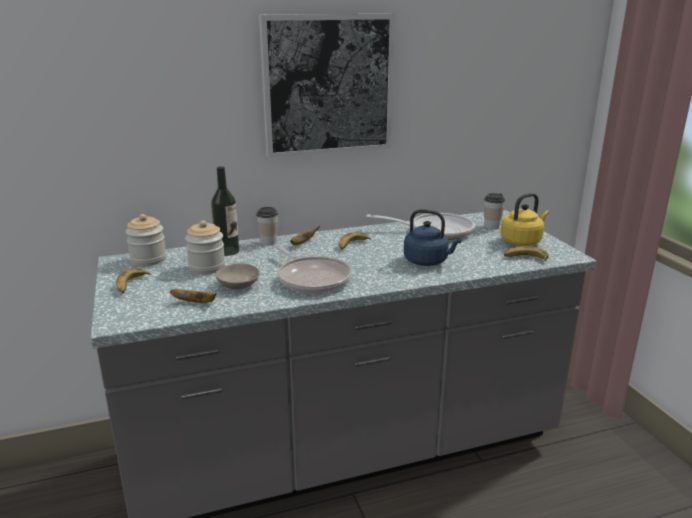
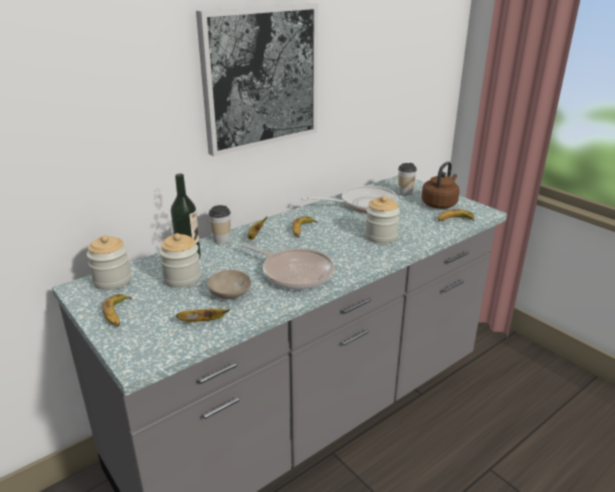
camera: 20 degrees left, 5 degrees up
blue kettle [404,209,462,266] -> jar [365,196,400,244]
yellow kettle [500,193,549,246] -> brown kettle [422,161,460,209]

